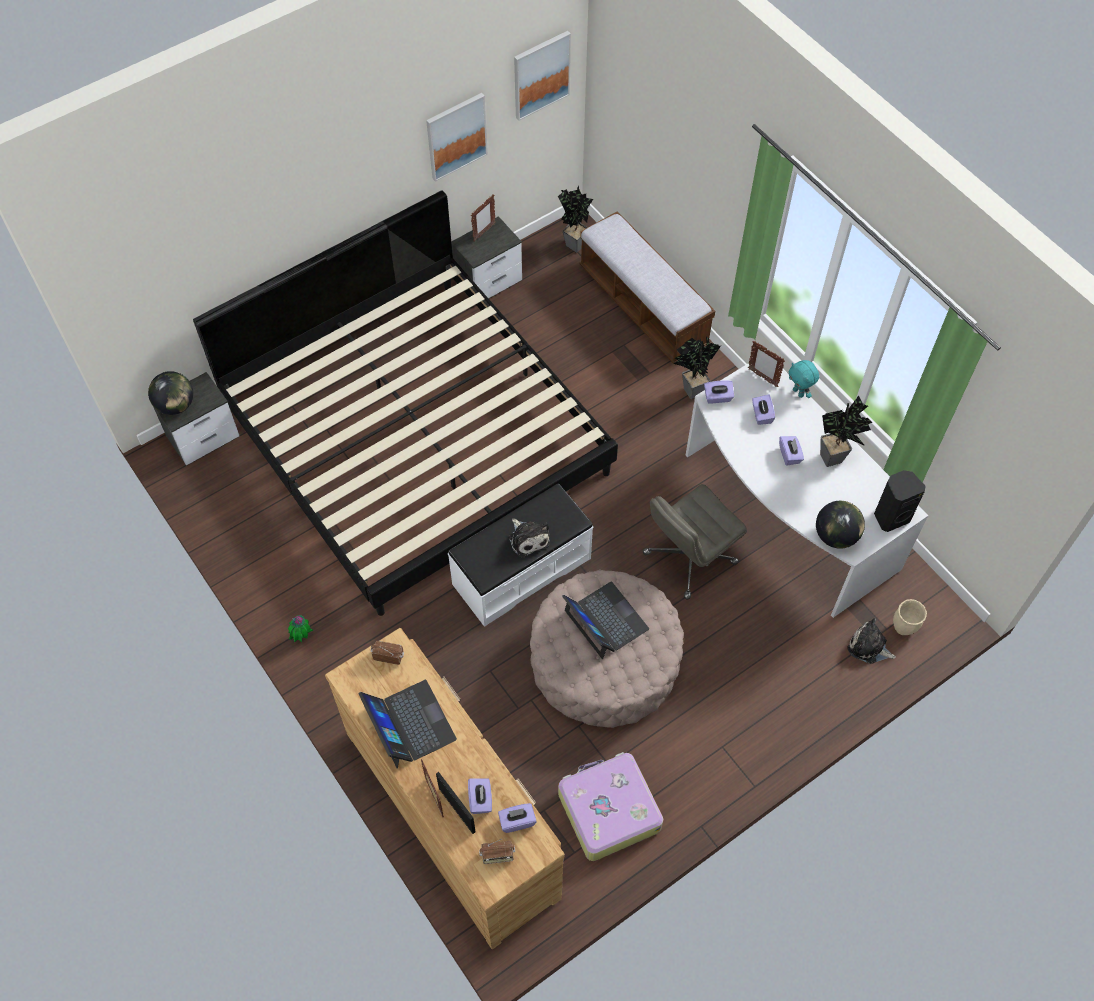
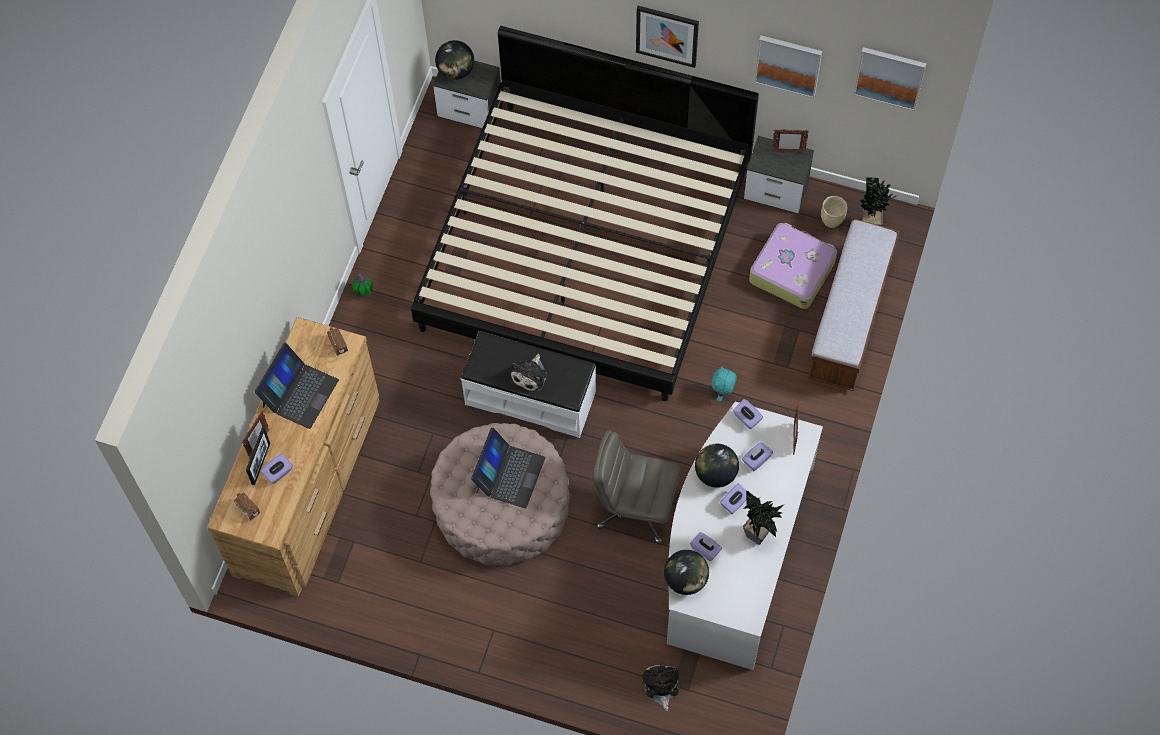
camera: 55 degrees right, 5 degrees up
purple tissue box [498,803,537,833] -> purple tissue box moved to [690,532,722,561]
suitcase [558,752,663,861] -> suitcase moved to [749,223,837,309]
potted plant [673,336,721,399] -> none
turquoise plush toy [789,360,819,398] -> turquoise plush toy moved to [711,366,737,402]
black speaker [874,470,926,532] -> none
beige planter [893,599,927,635] -> beige planter moved to [821,196,848,228]
none -> picture [636,6,699,68]
none -> globe [695,444,739,488]

